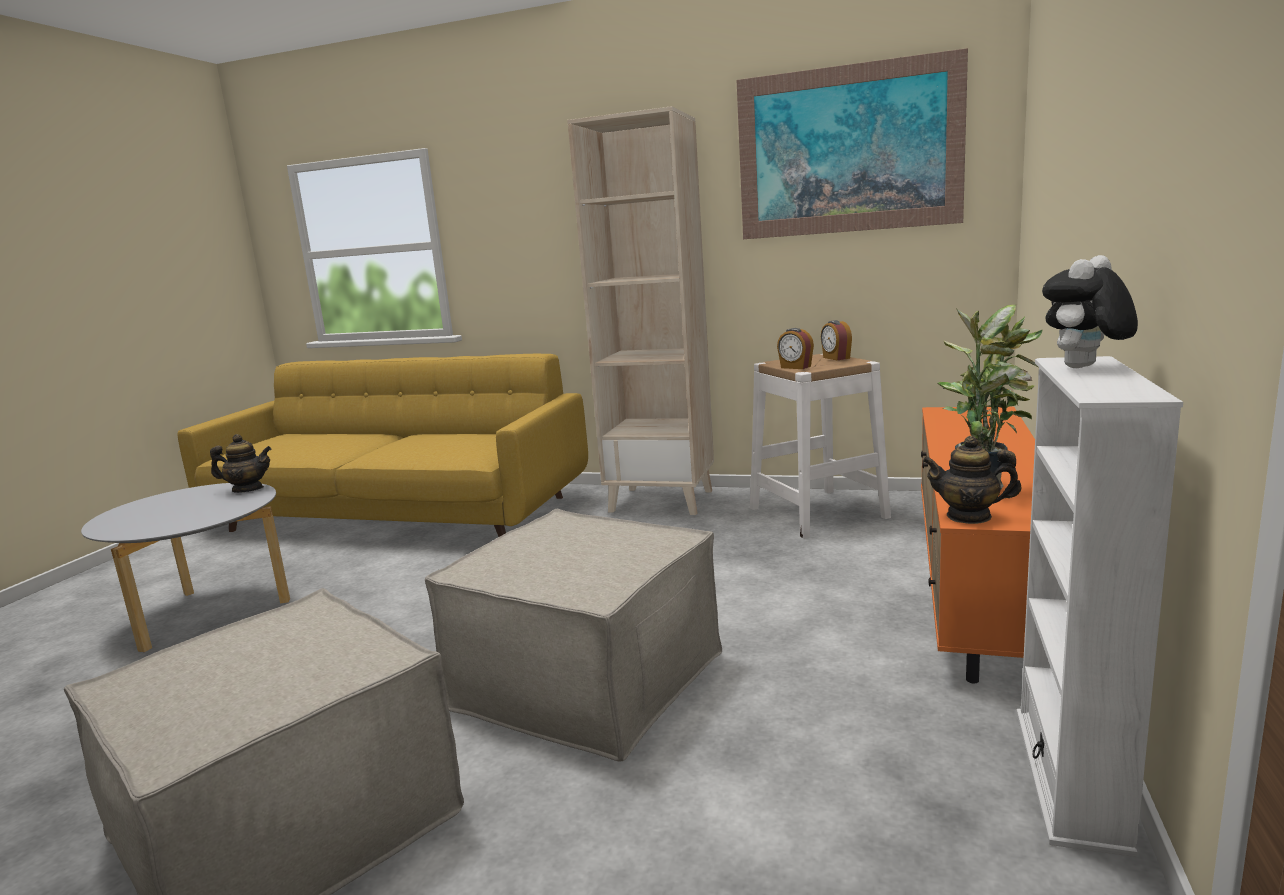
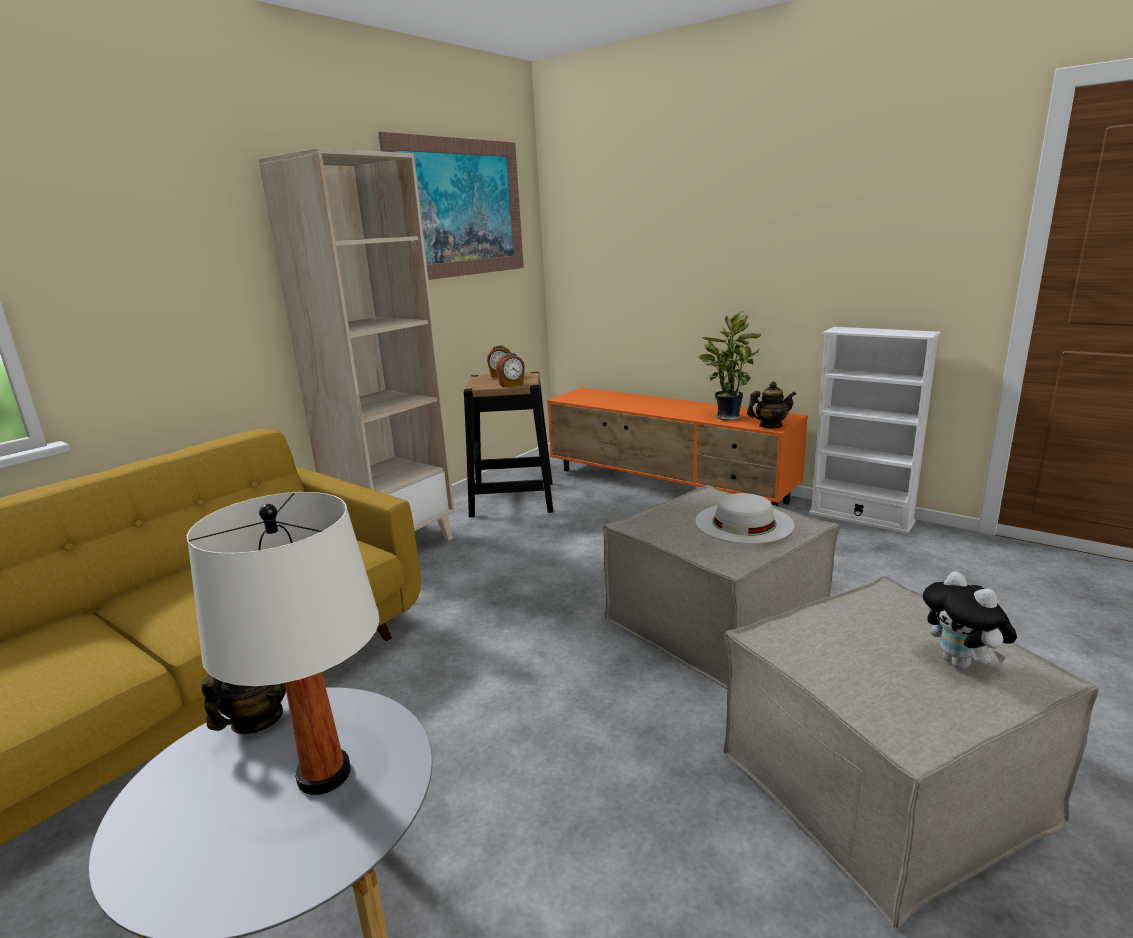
camera: 70 degrees left, 5 degrees up
white stool [750,354,891,538] -> black stool [463,372,554,517]
teapot [922,436,1021,524] -> teapot turned 135 degrees counterclockwise [747,381,796,428]
plush toy [1042,255,1138,368] -> plush toy moved to [923,571,1017,669]
none -> white table lamp [187,492,380,795]
none -> white hat [696,493,795,544]

